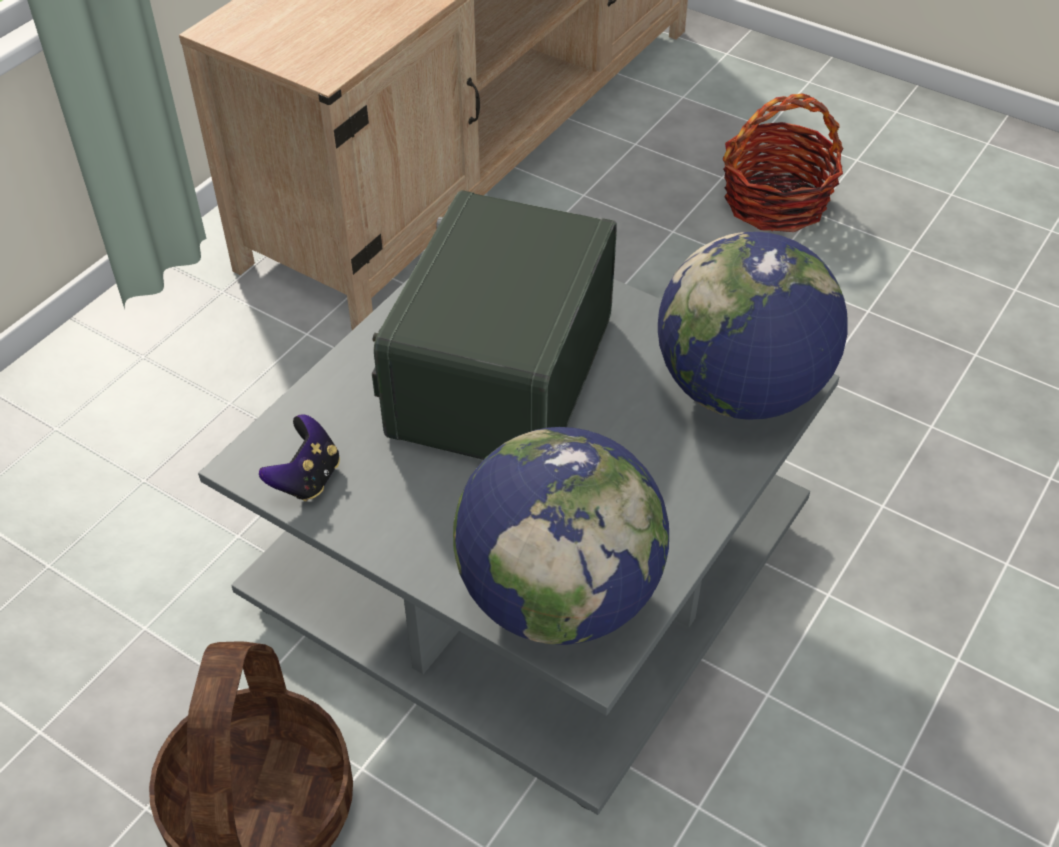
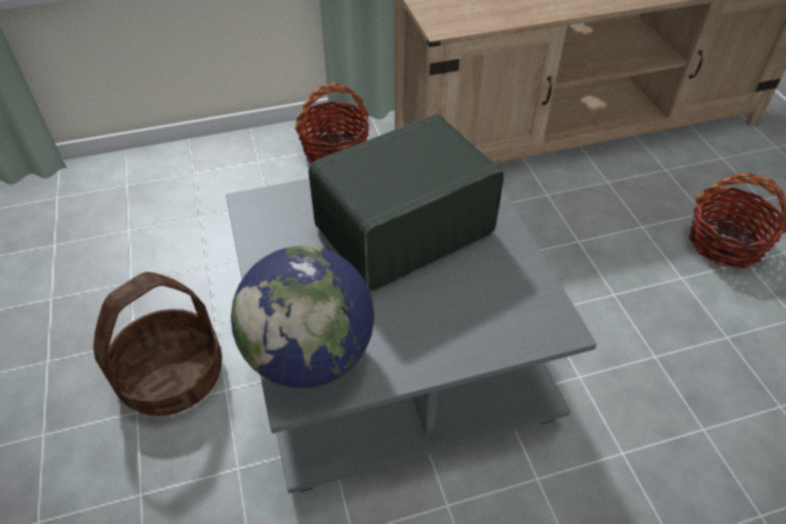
camera: 40 degrees right, 0 degrees up
game controller [259,414,340,501] -> none
globe [658,232,848,420] -> none
none -> basket [295,83,370,163]

